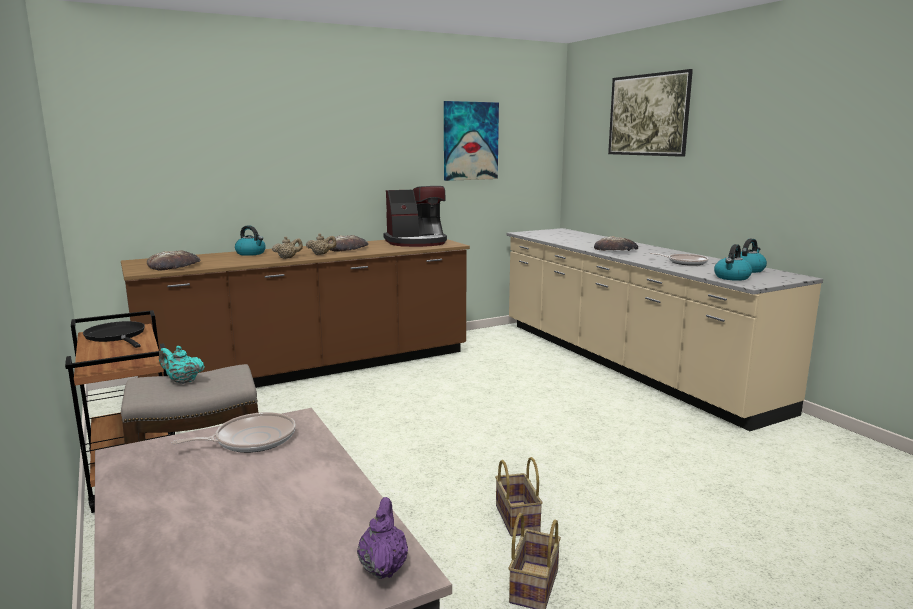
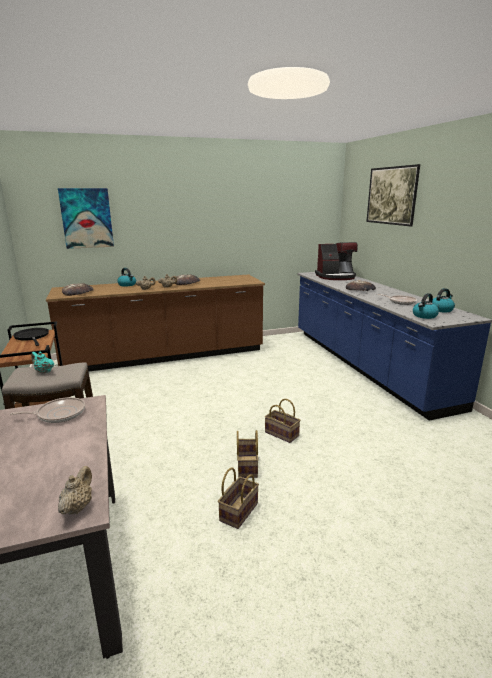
camera: 10 degrees right, 5 degrees up
purple teapot [357,497,408,579] -> beige teapot [58,466,92,515]
coffee machine [383,186,447,247] -> coffee machine moved to [315,242,358,280]
picture [444,101,499,181] -> picture moved to [58,188,114,249]
beige counter [507,228,823,431] -> blue counter [297,272,492,421]
none -> basket [265,399,300,443]

